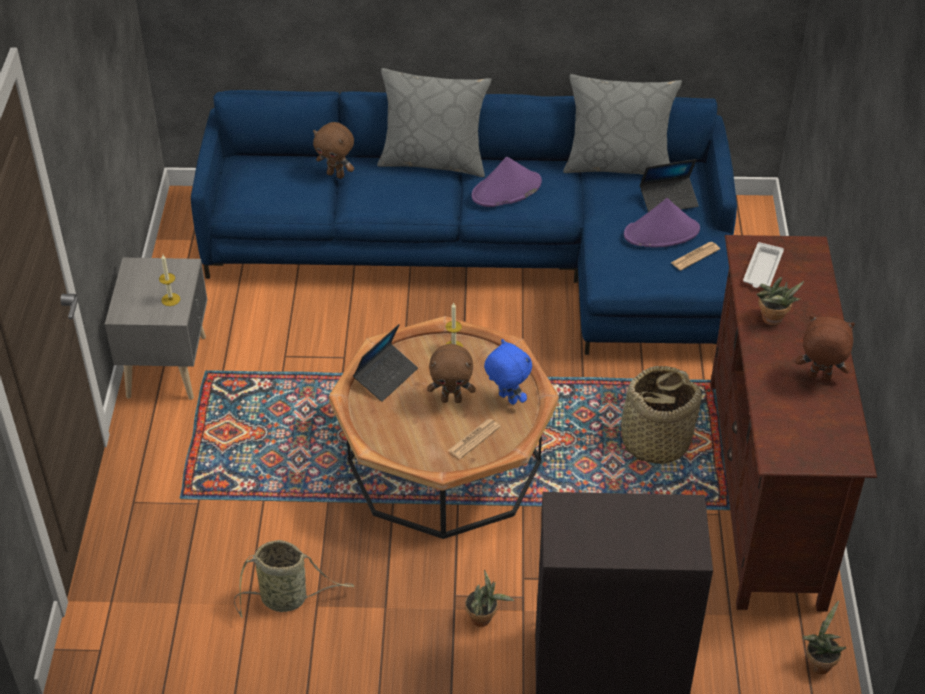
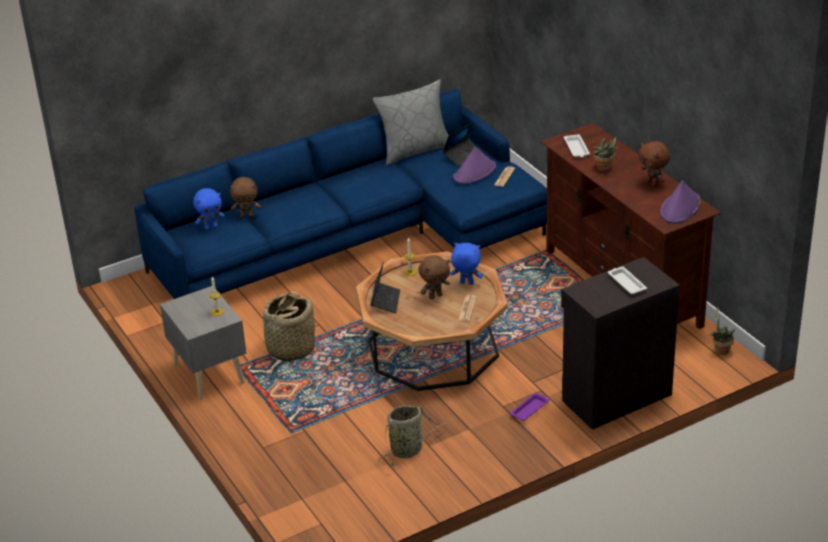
camera: 30 degrees left, 10 degrees down
grey pillow [377,68,492,177] -> none
potted plant [465,570,514,627] -> purple tray [510,393,549,421]
purple hat [471,157,542,207] -> purple hat moved to [660,180,701,224]
basket [609,366,702,464] -> basket moved to [263,292,315,361]
brown plush toy [796,315,855,381] -> brown plush toy turned 105 degrees counterclockwise [638,141,670,187]
none -> blue plush toy [193,188,225,230]
none -> white tray [608,267,647,294]

